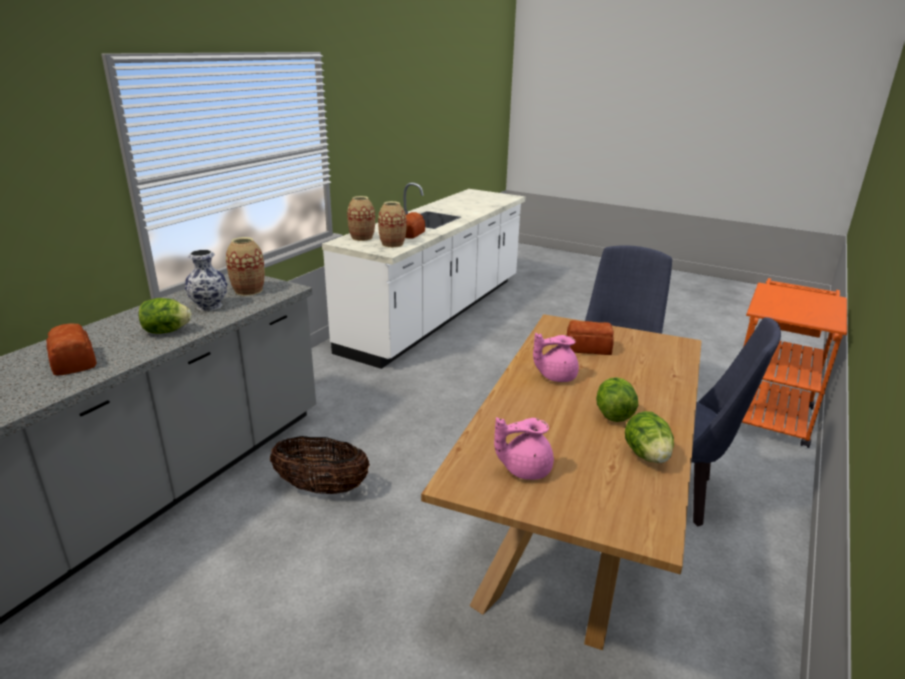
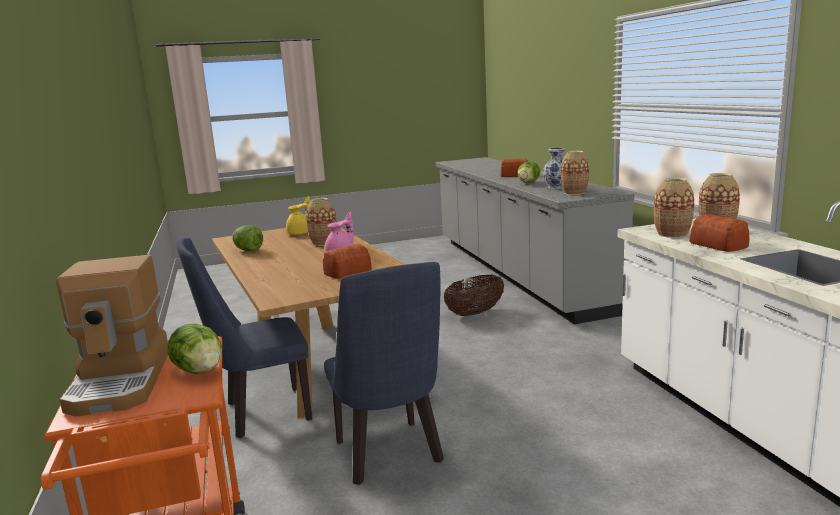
camera: 135 degrees right, 10 degrees down
pink teapot [494,417,554,480] -> yellow teapot [286,196,310,235]
lettuce [596,377,638,422] -> lettuce moved to [167,324,222,374]
none -> coffee machine [56,255,168,417]
none -> vase [306,198,337,246]

